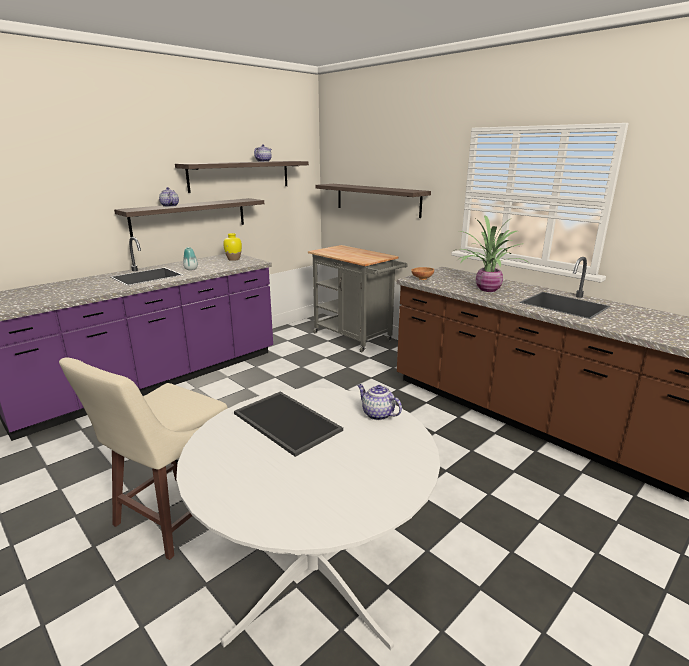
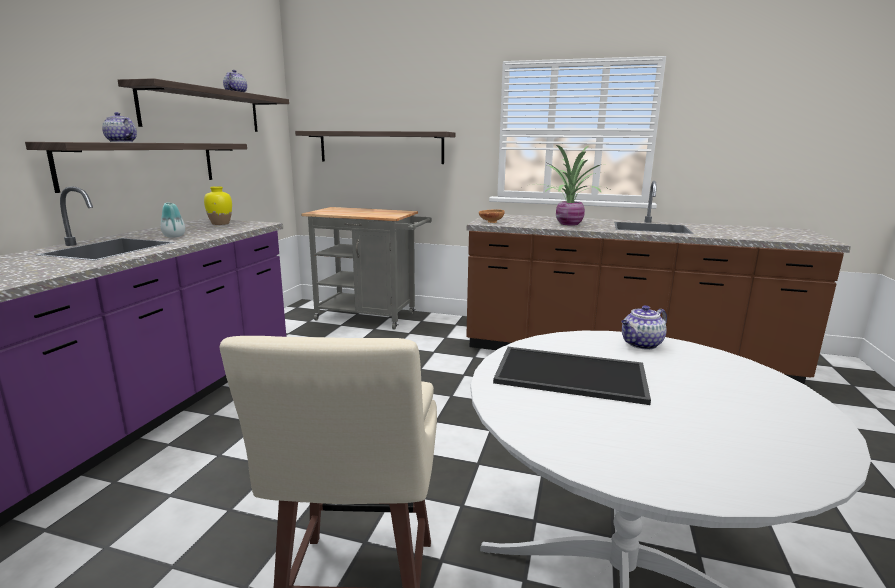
camera: 30 degrees left, 5 degrees down
teapot [357,384,402,420] -> teapot turned 45 degrees counterclockwise [621,305,667,350]

